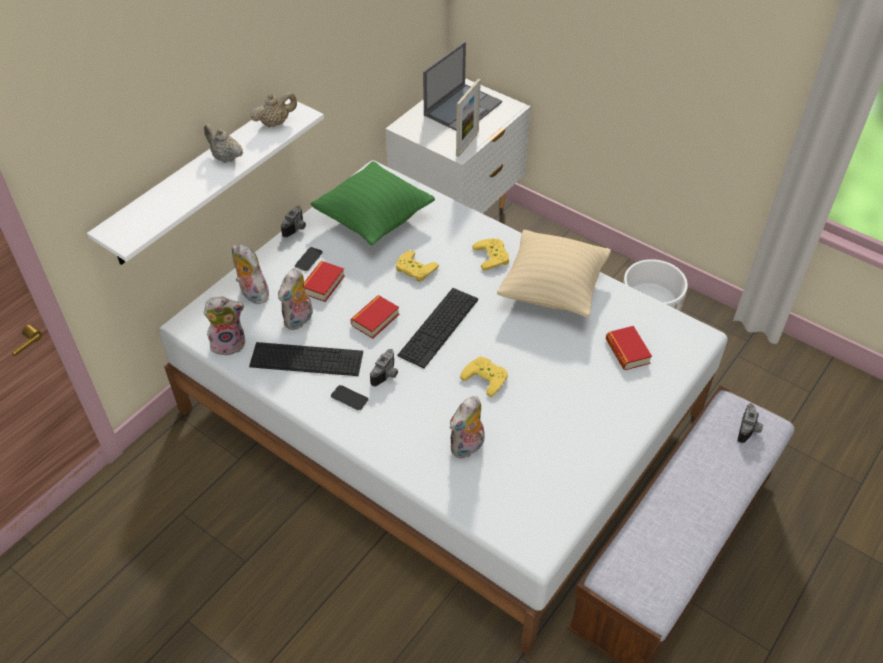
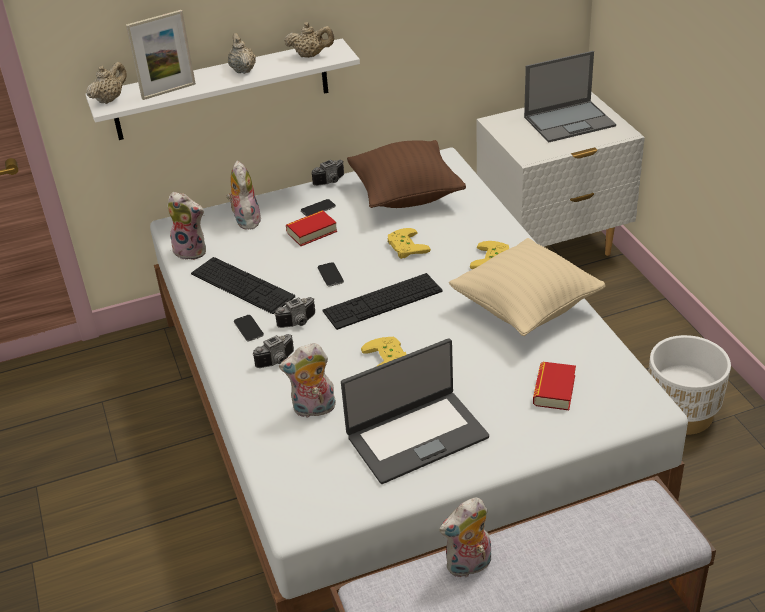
camera: 35 degrees right, 10 degrees down
plush toy [278,268,313,330] -> plush toy moved to [439,498,491,578]
green pillow [311,161,435,246] -> brown pillow [347,140,466,208]
book [350,295,399,339] -> phone [318,262,344,287]
picture frame [456,79,481,157] -> picture frame moved to [126,10,196,100]
camera [737,404,763,443] -> camera moved to [253,334,294,368]
none -> beige teapot [86,62,127,104]
none -> laptop [341,339,489,484]

